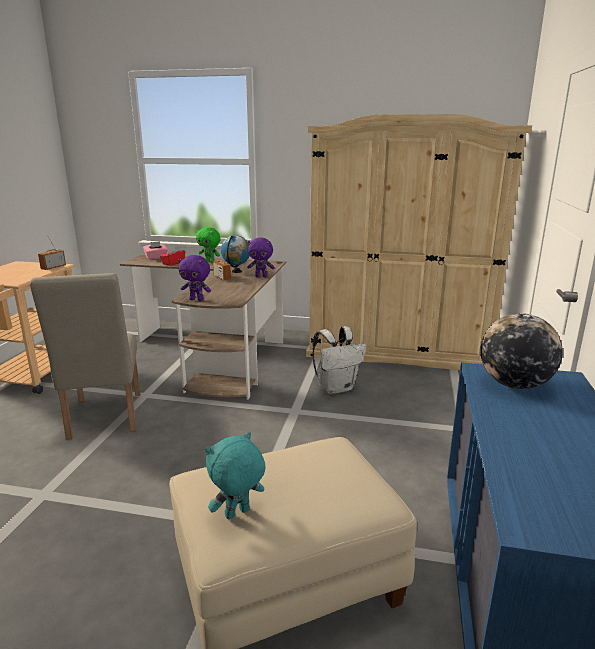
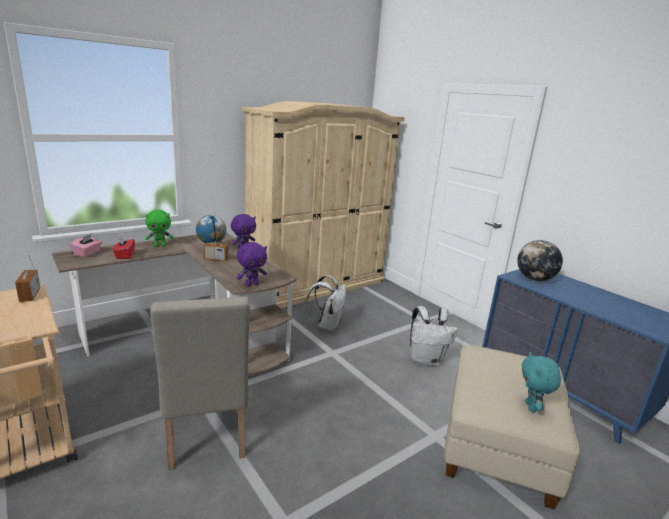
camera: 50 degrees left, 0 degrees up
beige chair [30,273,141,440] -> beige chair turned 45 degrees clockwise [150,296,250,470]
none -> white backpack [409,306,458,366]

